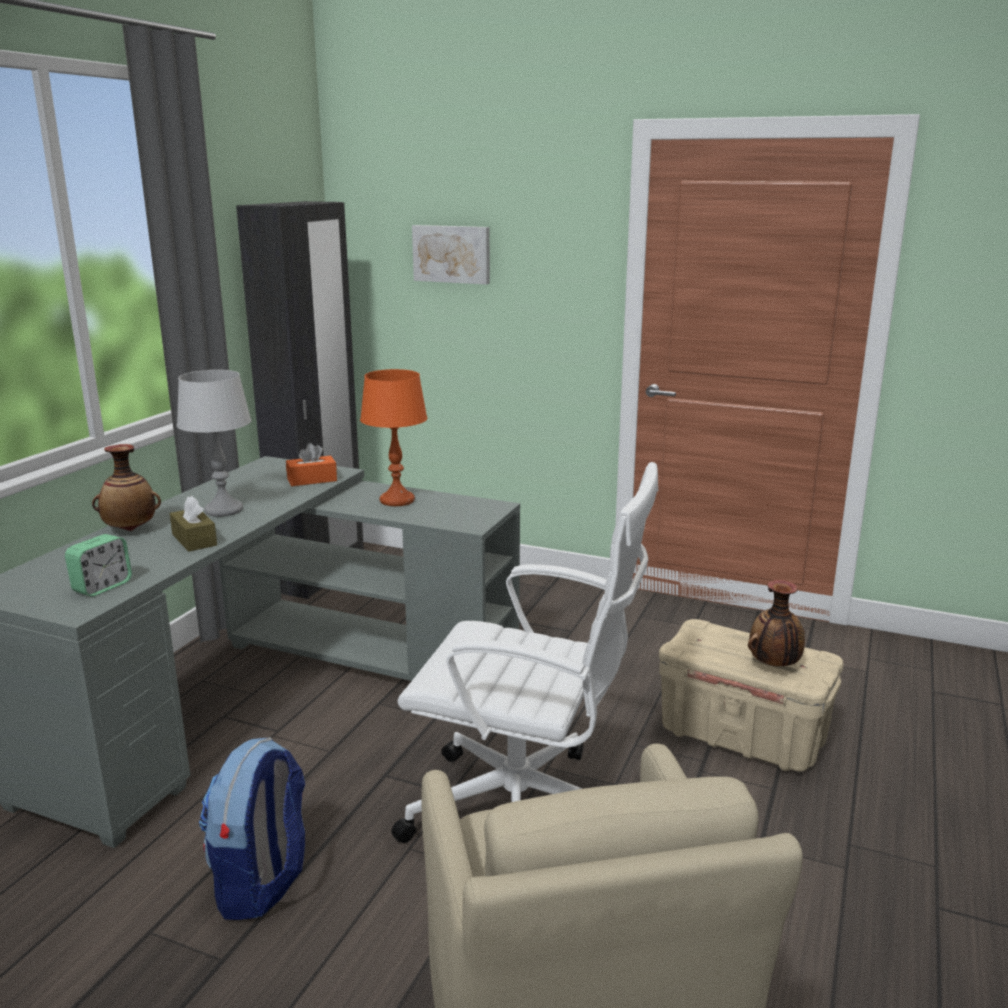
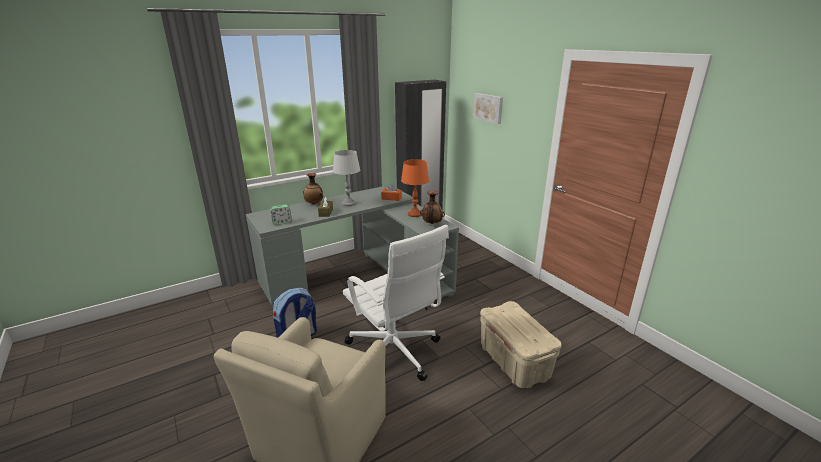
camera: 35 degrees right, 5 degrees up
vase [748,580,805,666] -> vase moved to [420,190,445,224]

